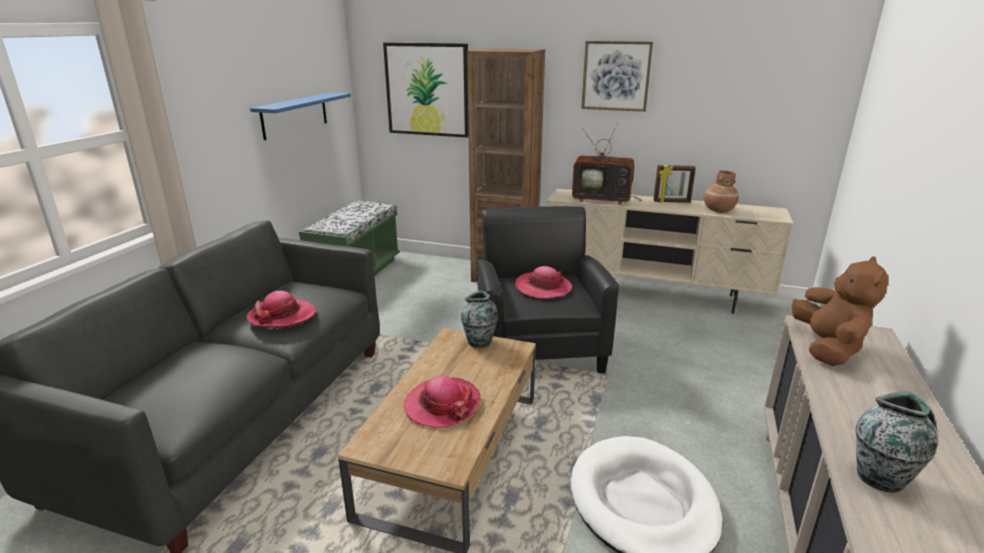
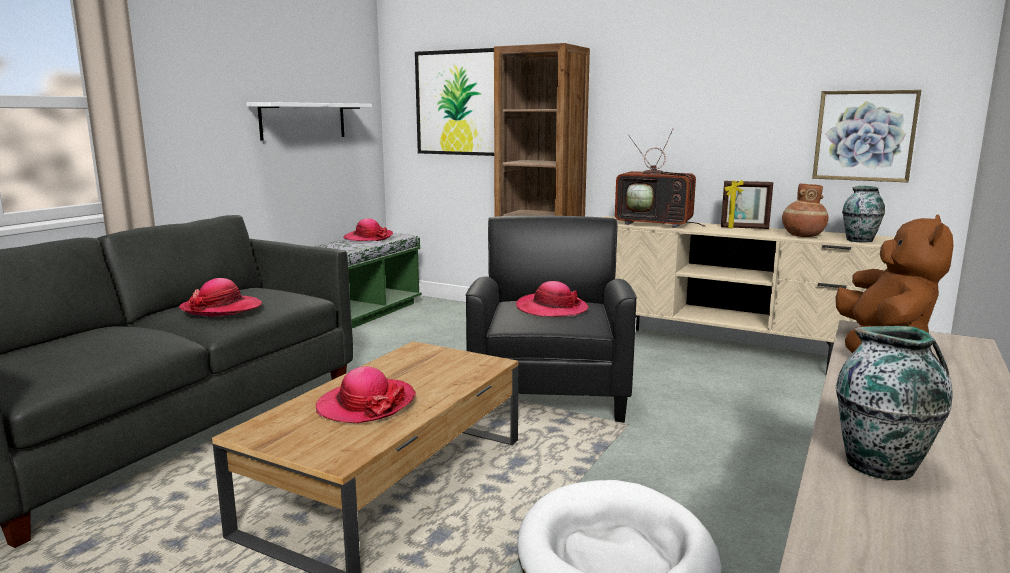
camera: 10 degrees right, 10 degrees down
blue shelf [250,93,351,140] -> white shelf [246,102,372,141]
vase [461,290,498,348] -> vase moved to [842,186,885,242]
picture [581,41,653,112] -> picture moved to [812,90,921,182]
none -> hat [343,218,393,241]

